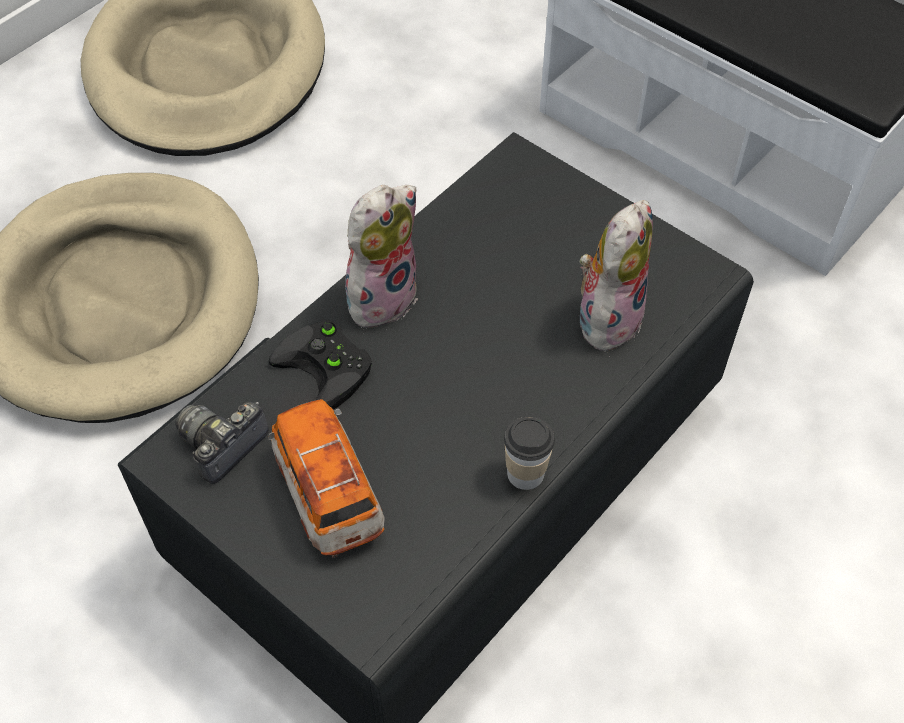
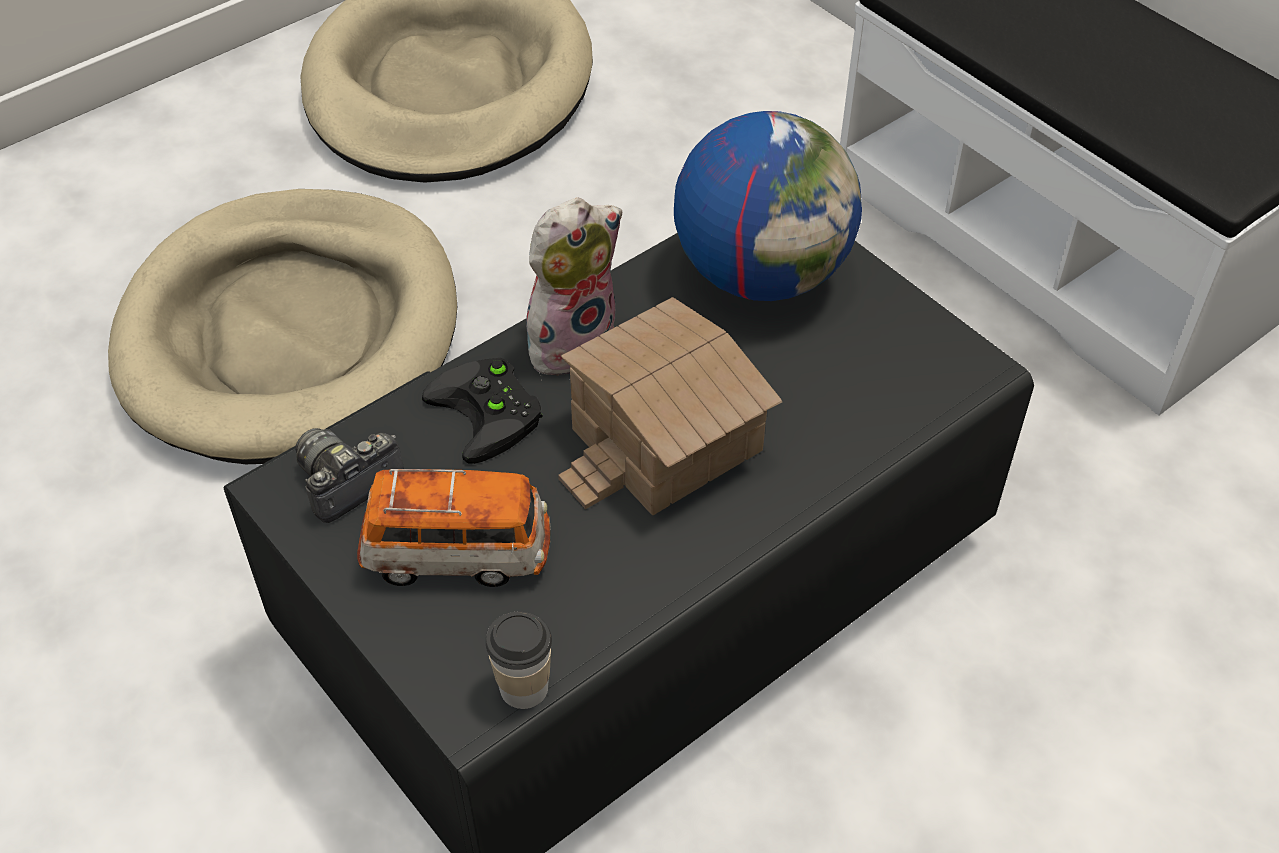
camera: 10 degrees right, 5 degrees down
toy car [269,399,385,558] -> toy car turned 105 degrees clockwise [357,469,551,587]
cup [504,417,555,490] -> cup moved to [486,612,552,709]
plush toy [573,200,653,357] -> none
none -> toy house [558,297,782,515]
none -> globe [674,111,862,301]

